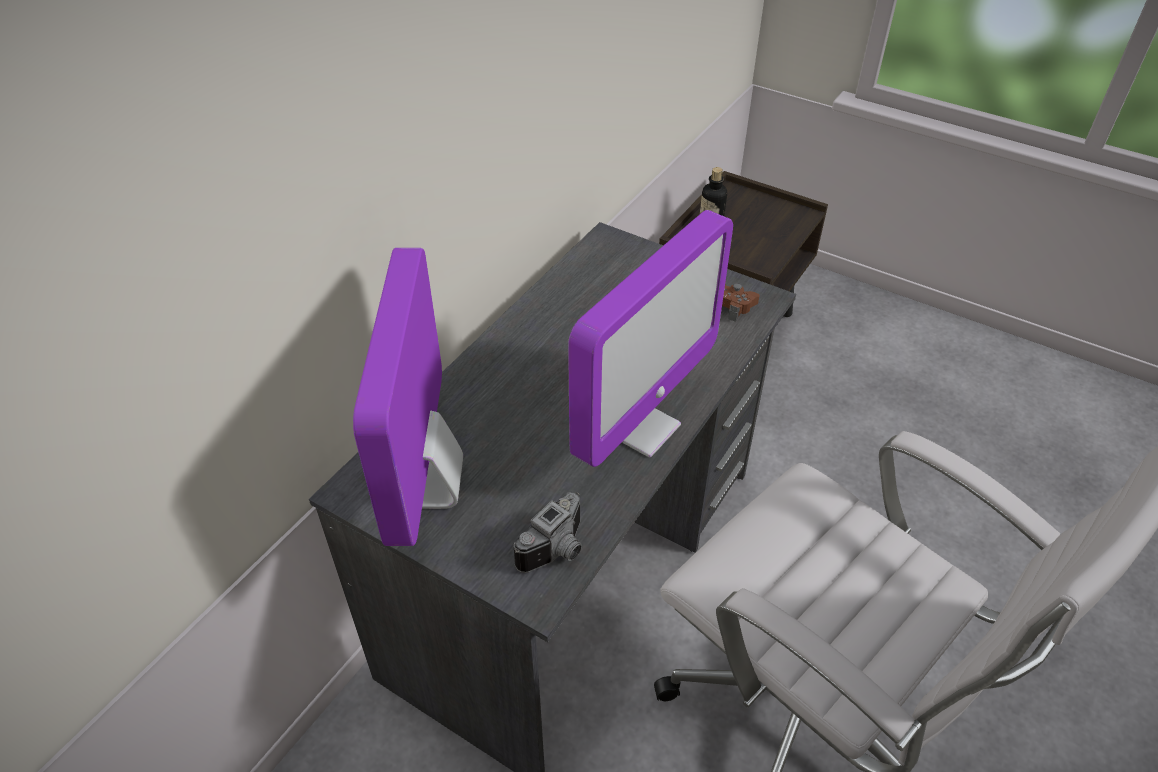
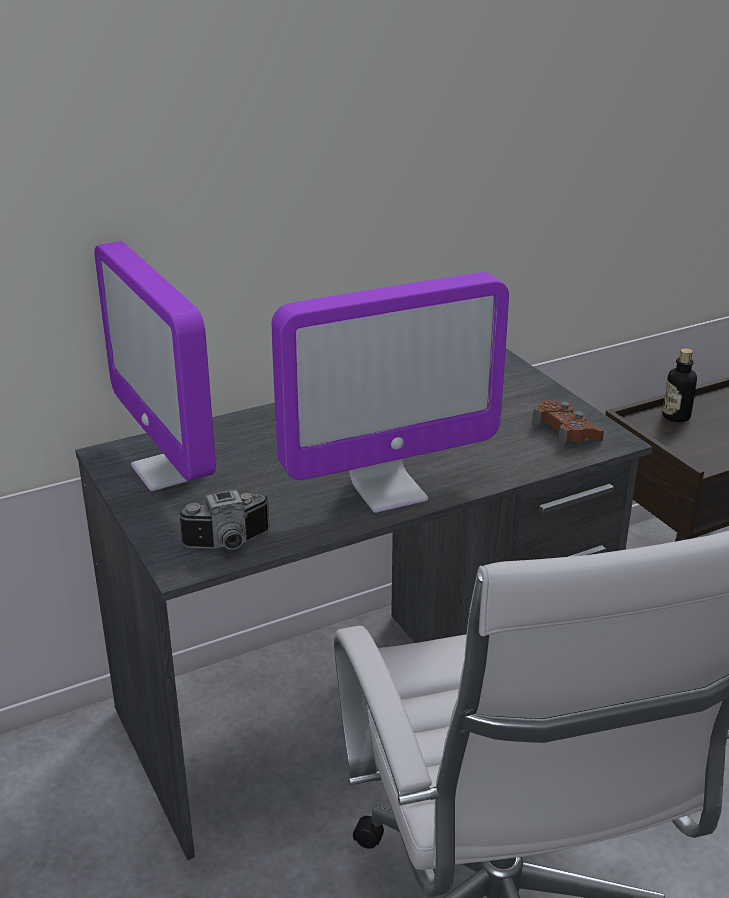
camera: 30 degrees right, 15 degrees down
monitor [353,248,463,546] -> monitor turned 60 degrees counterclockwise [94,241,216,491]

